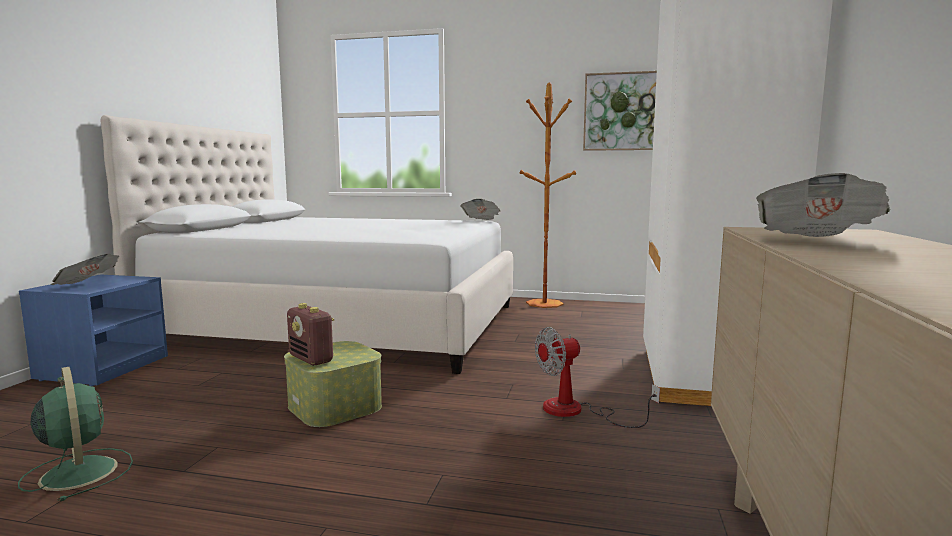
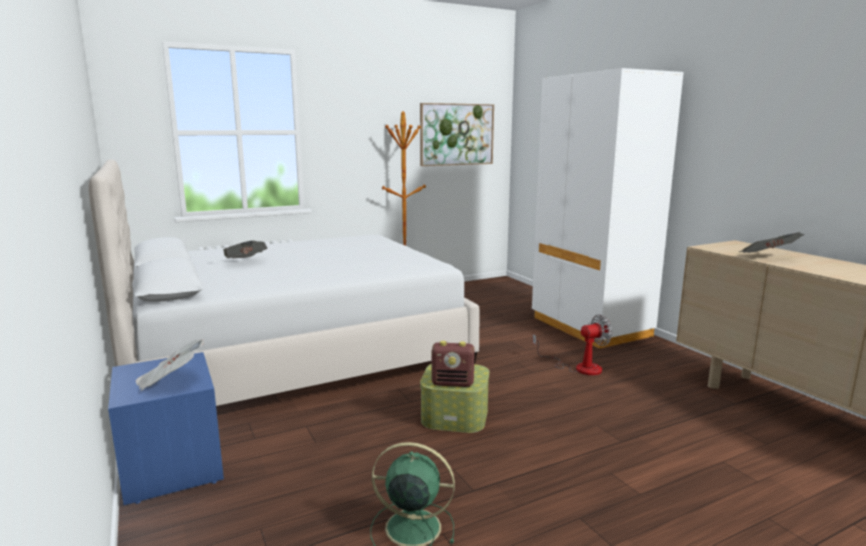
camera: 40 degrees left, 5 degrees up
newspaper [460,199,500,220] -> newspaper moved to [223,241,267,258]
fan [535,327,660,428] -> fan turned 135 degrees counterclockwise [532,314,613,375]

